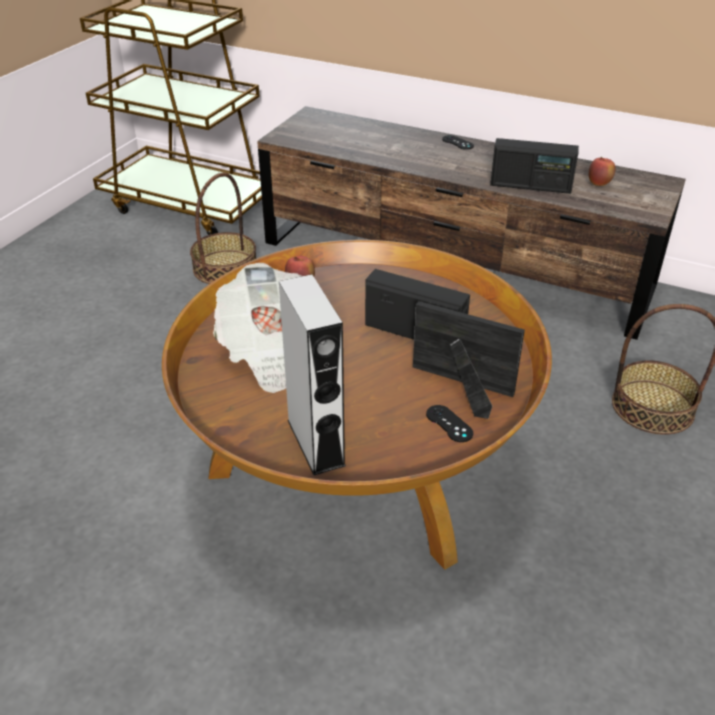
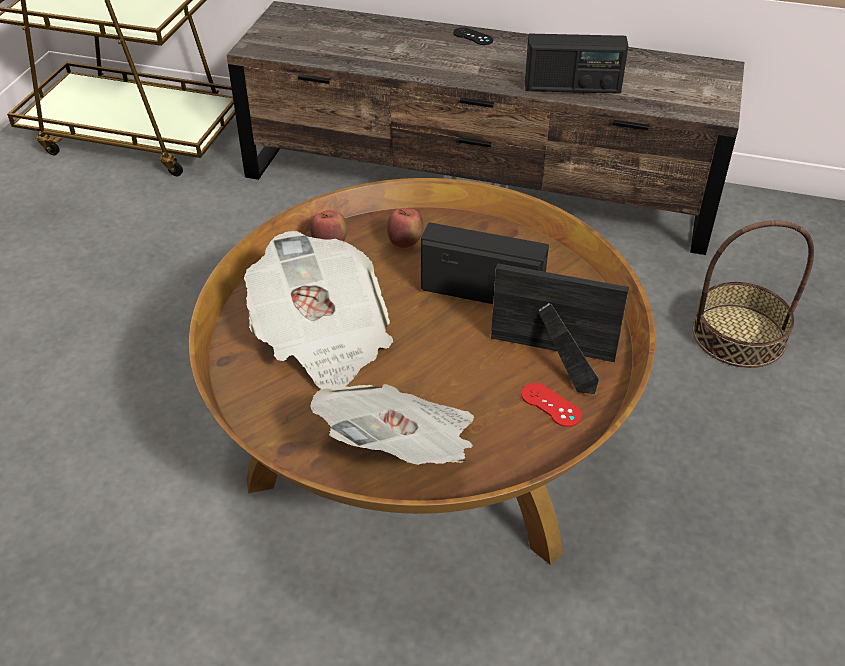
camera: 10 degrees left, 5 degrees up
basket [190,173,256,284] -> none
grey speaker [279,274,346,475] -> newspaper [311,384,474,465]
black game controller [426,405,473,442] -> red game controller [521,383,582,427]
apple [589,156,616,186] -> apple moved to [387,208,424,249]

